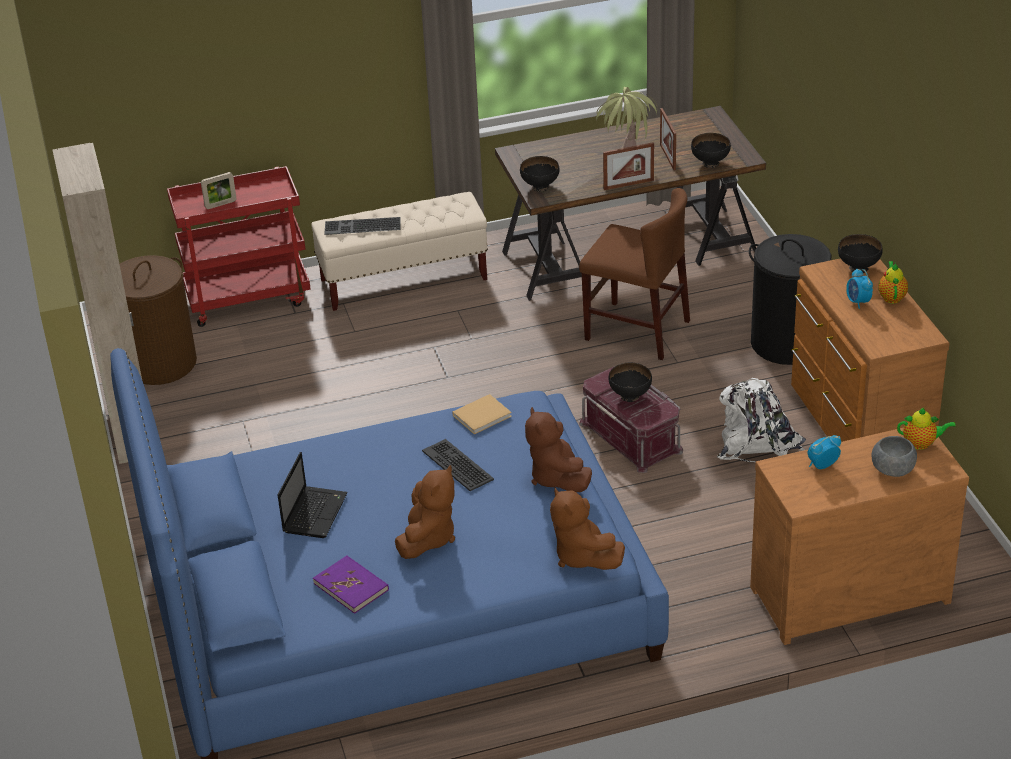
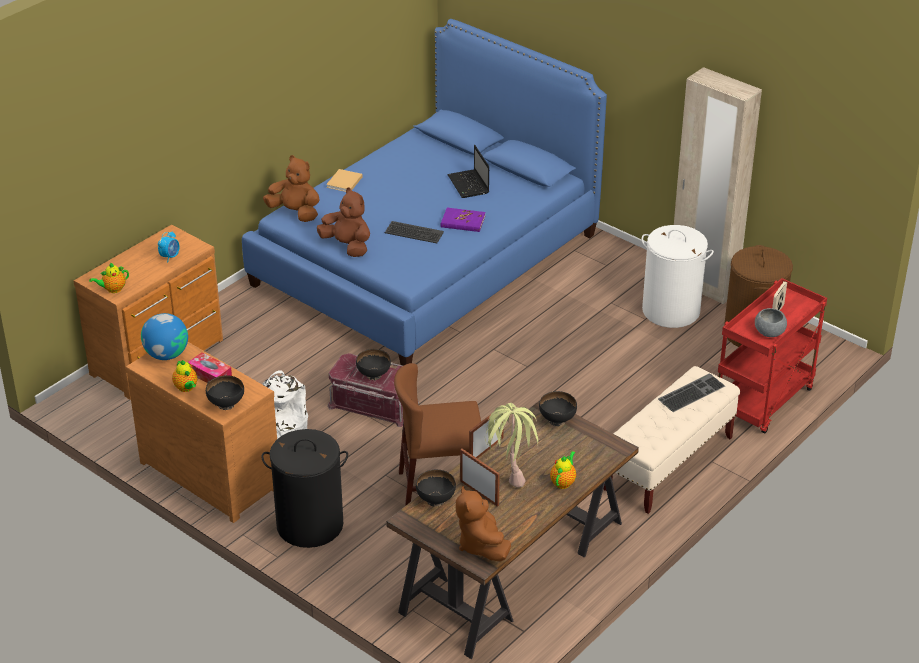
camera: 145 degrees right, 0 degrees up
purple book [313,555,389,614] -> purple book moved to [441,208,485,232]
brown plush toy [395,465,455,559] -> brown plush toy moved to [456,486,511,562]
beige book [452,394,512,434] -> beige book moved to [326,169,363,192]
alarm clock [846,268,873,309] -> tissue box [188,352,232,383]
grey bowl [872,436,917,477] -> grey bowl moved to [755,308,787,337]
none -> globe [141,313,188,360]
none -> teapot [550,451,576,489]
none -> white laundry basket [642,225,714,328]

